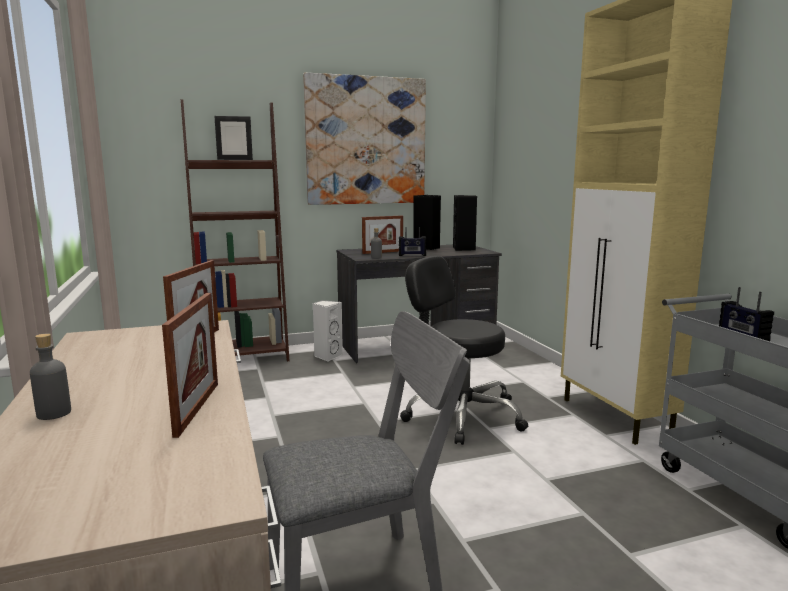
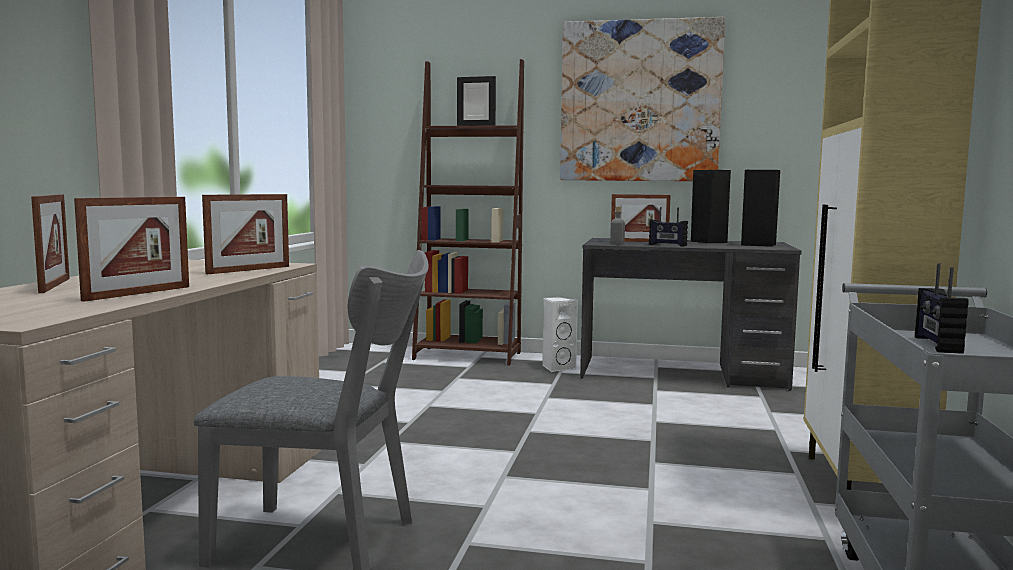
camera: 30 degrees right, 5 degrees down
grey bottle [30,334,71,420] -> picture frame [31,194,70,293]
black office chair [400,256,528,445] -> none

